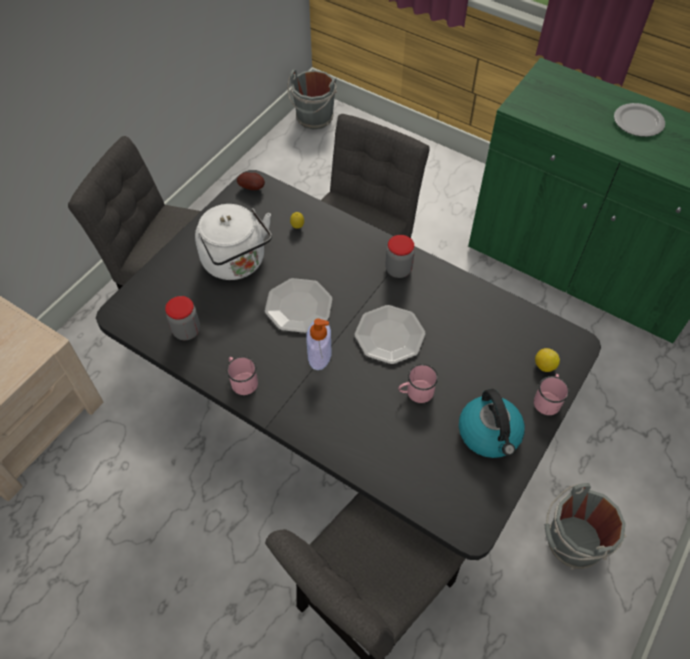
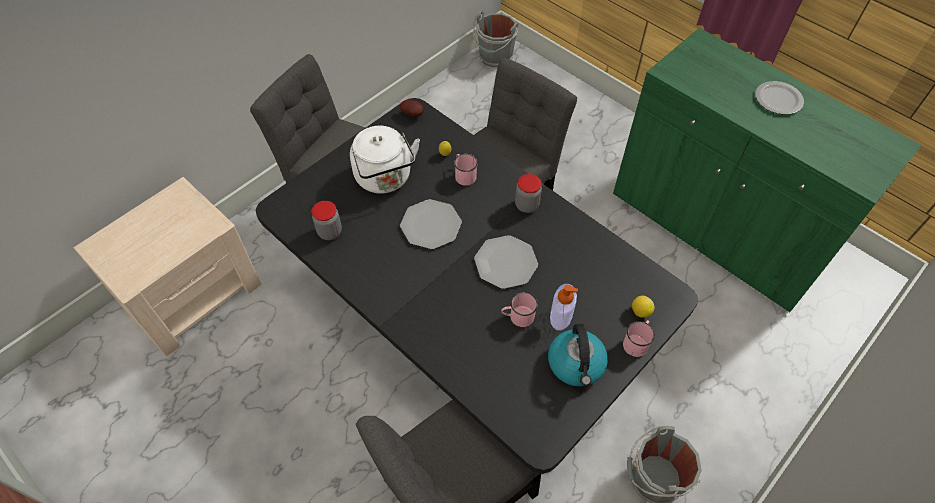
camera: 10 degrees right, 0 degrees up
pink mug [226,356,258,395] -> pink mug moved to [454,154,478,186]
soap dispenser [306,318,331,370] -> soap dispenser moved to [550,284,578,330]

